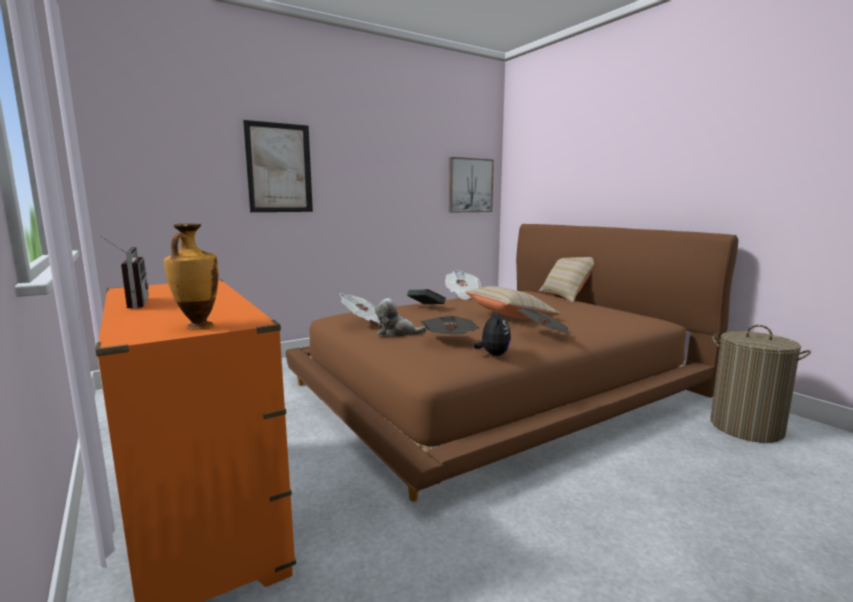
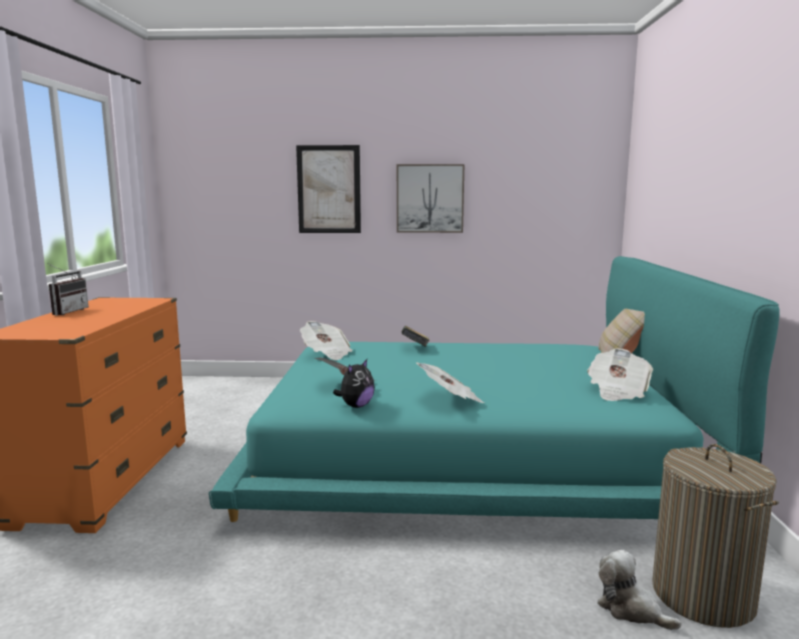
camera: 35 degrees right, 0 degrees up
vase [164,223,219,330] -> none
brown bed [286,224,738,502] -> turquoise bed [209,256,780,522]
plush toy [375,298,427,337] -> plush toy moved to [597,550,682,630]
newspaper [445,271,481,300] -> newspaper moved to [587,348,653,401]
picture [449,157,494,212] -> picture moved to [397,164,464,233]
beige pillow [465,286,560,319] -> none

